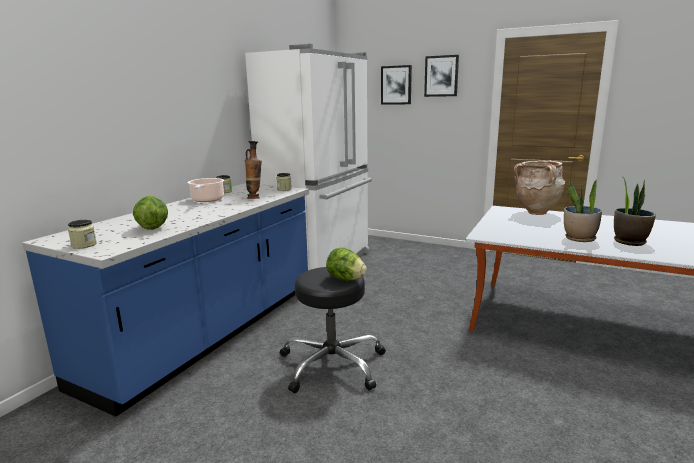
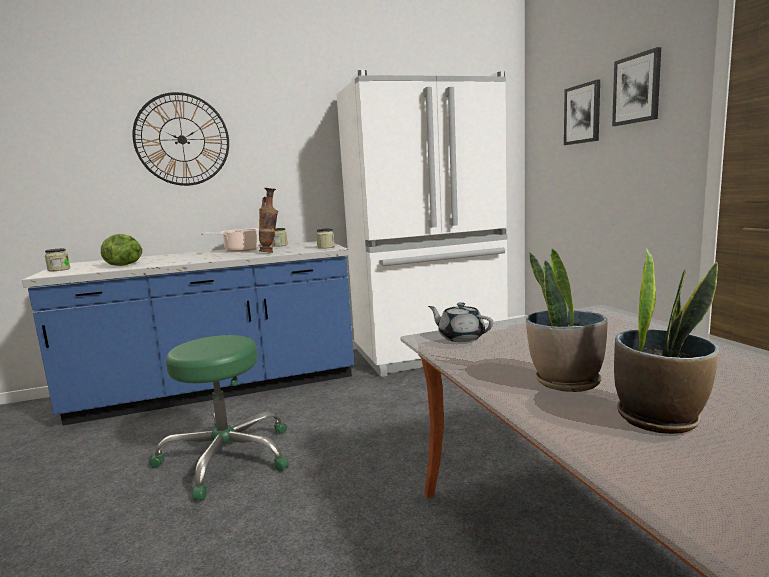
camera: 45 degrees right, 5 degrees down
black stool [280,267,386,393] -> green stool [149,335,289,501]
lettuce [326,248,367,281] -> none
beige vase [514,160,565,215] -> none
none -> wall clock [133,92,229,186]
none -> grey teapot [428,302,493,342]

